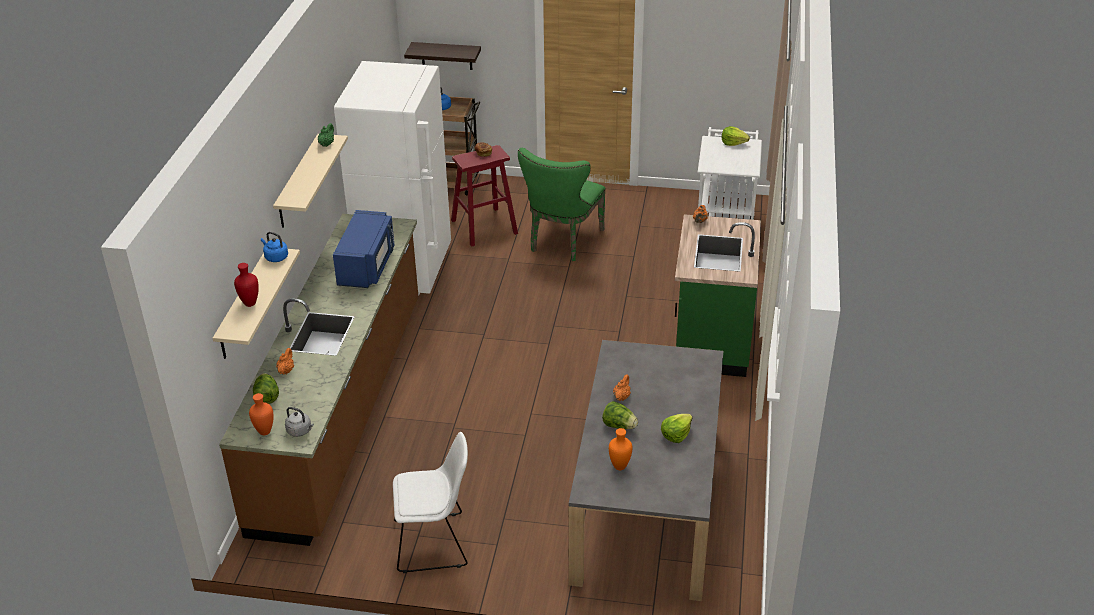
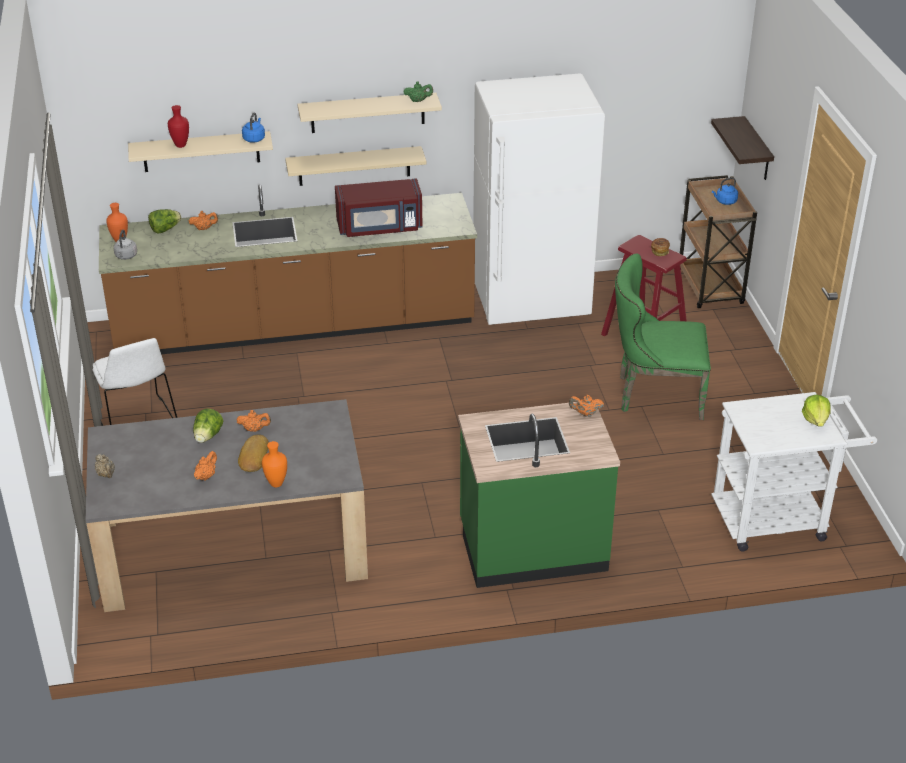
camera: 70 degrees right, 0 degrees up
blue microwave [333,210,394,288] -> red microwave [335,178,423,237]
orange vase [609,428,632,470] -> orange vase moved to [262,441,287,487]
lettuce [661,414,692,443] -> orange teapot [194,451,217,481]
none -> beige teapot [95,454,115,478]
none -> bread [238,435,269,472]
none -> beige shelf [285,146,426,186]

